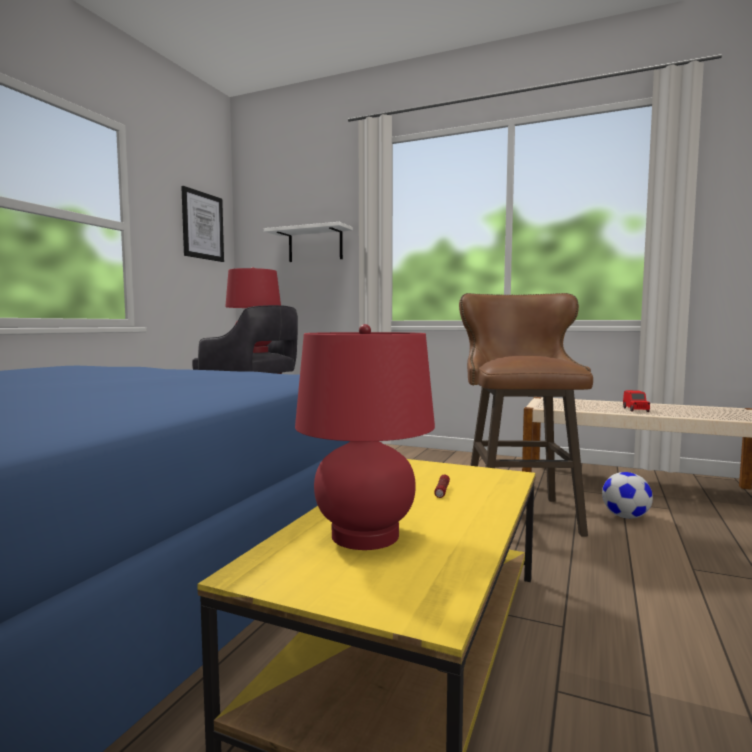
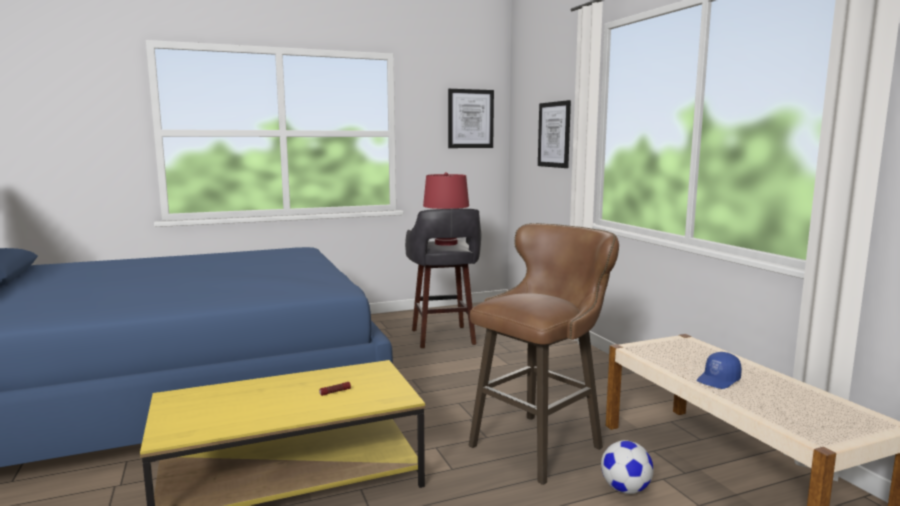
camera: 45 degrees right, 5 degrees up
white shelf [264,222,353,262] -> picture [538,100,571,168]
red table lamp [295,324,435,550] -> none
red toy car [623,390,650,412] -> blue cap [697,352,742,389]

